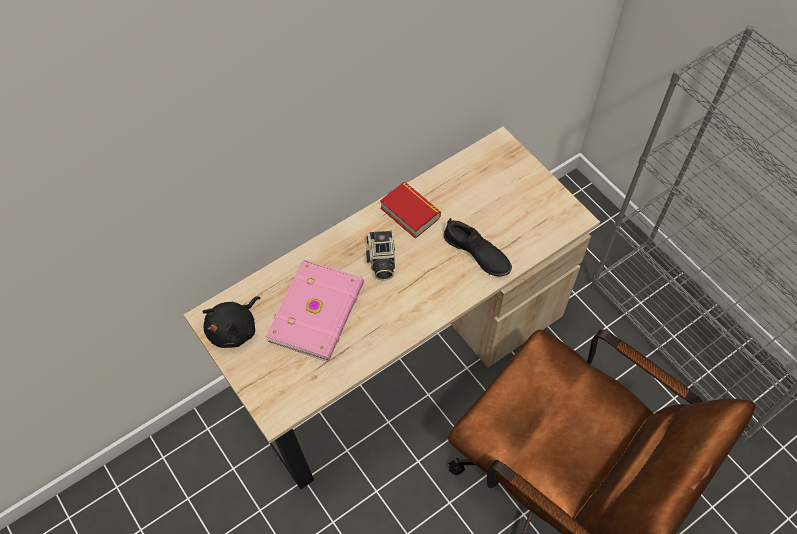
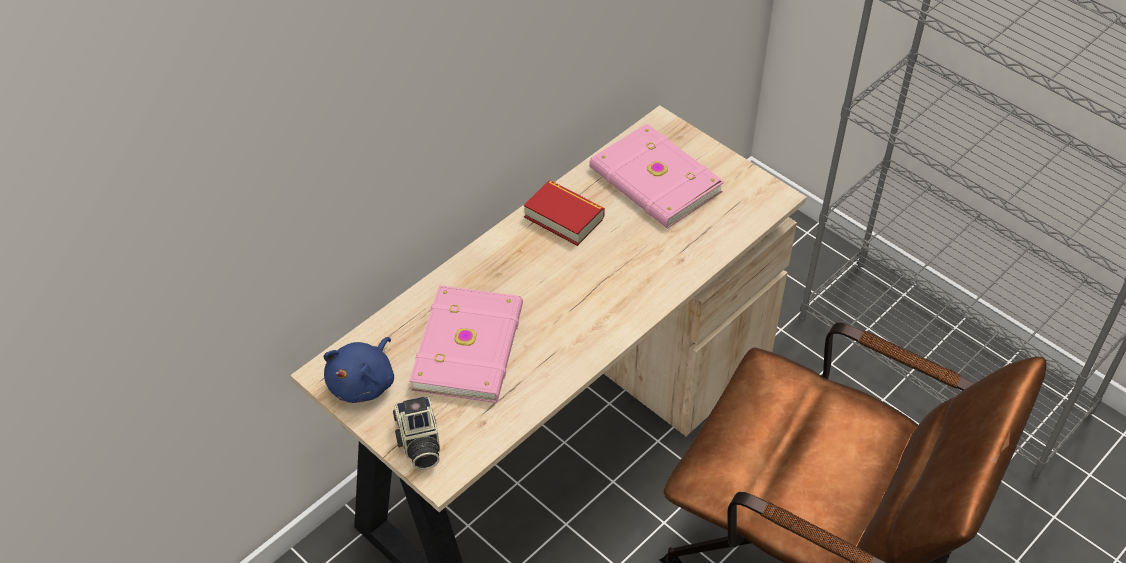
camera: 10 degrees left, 10 degrees down
black plush toy [203,296,260,348] -> blue plush toy [324,337,394,403]
camera [366,231,395,280] -> camera moved to [393,396,440,470]
black shoe [444,218,512,277] -> none
none -> pink book [589,124,724,228]

